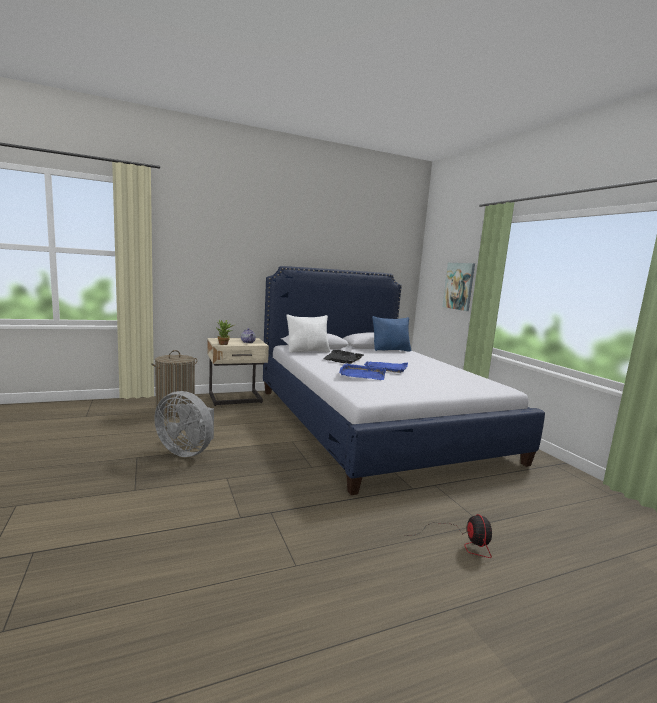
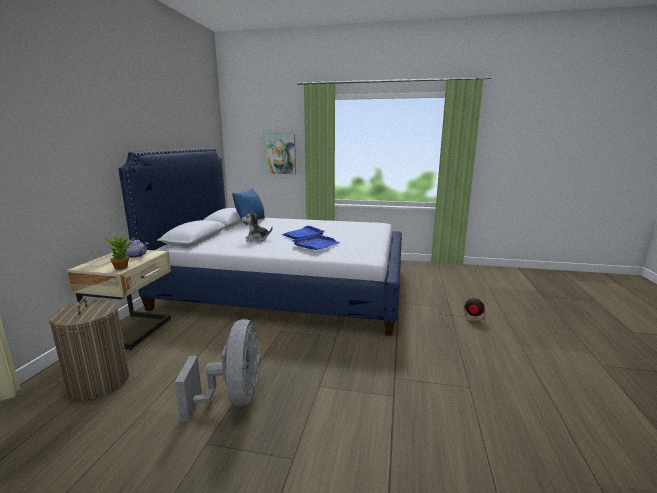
camera: 55 degrees left, 5 degrees up
grey fan [154,391,214,457] -> grey fan turned 60 degrees counterclockwise [175,319,261,422]
white pillow [286,314,330,352] -> none
black tray [323,350,364,364] -> plush toy [242,210,273,242]

